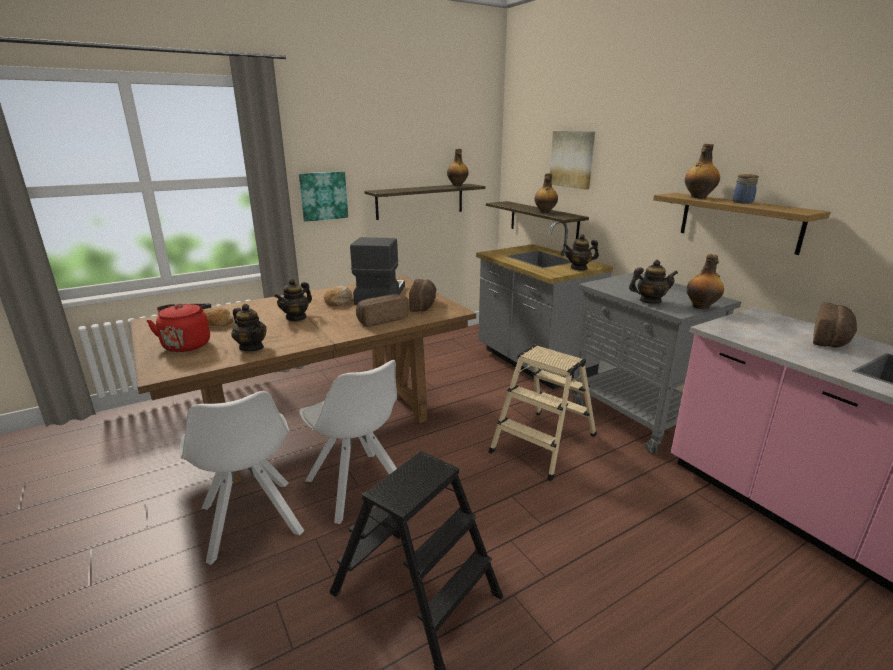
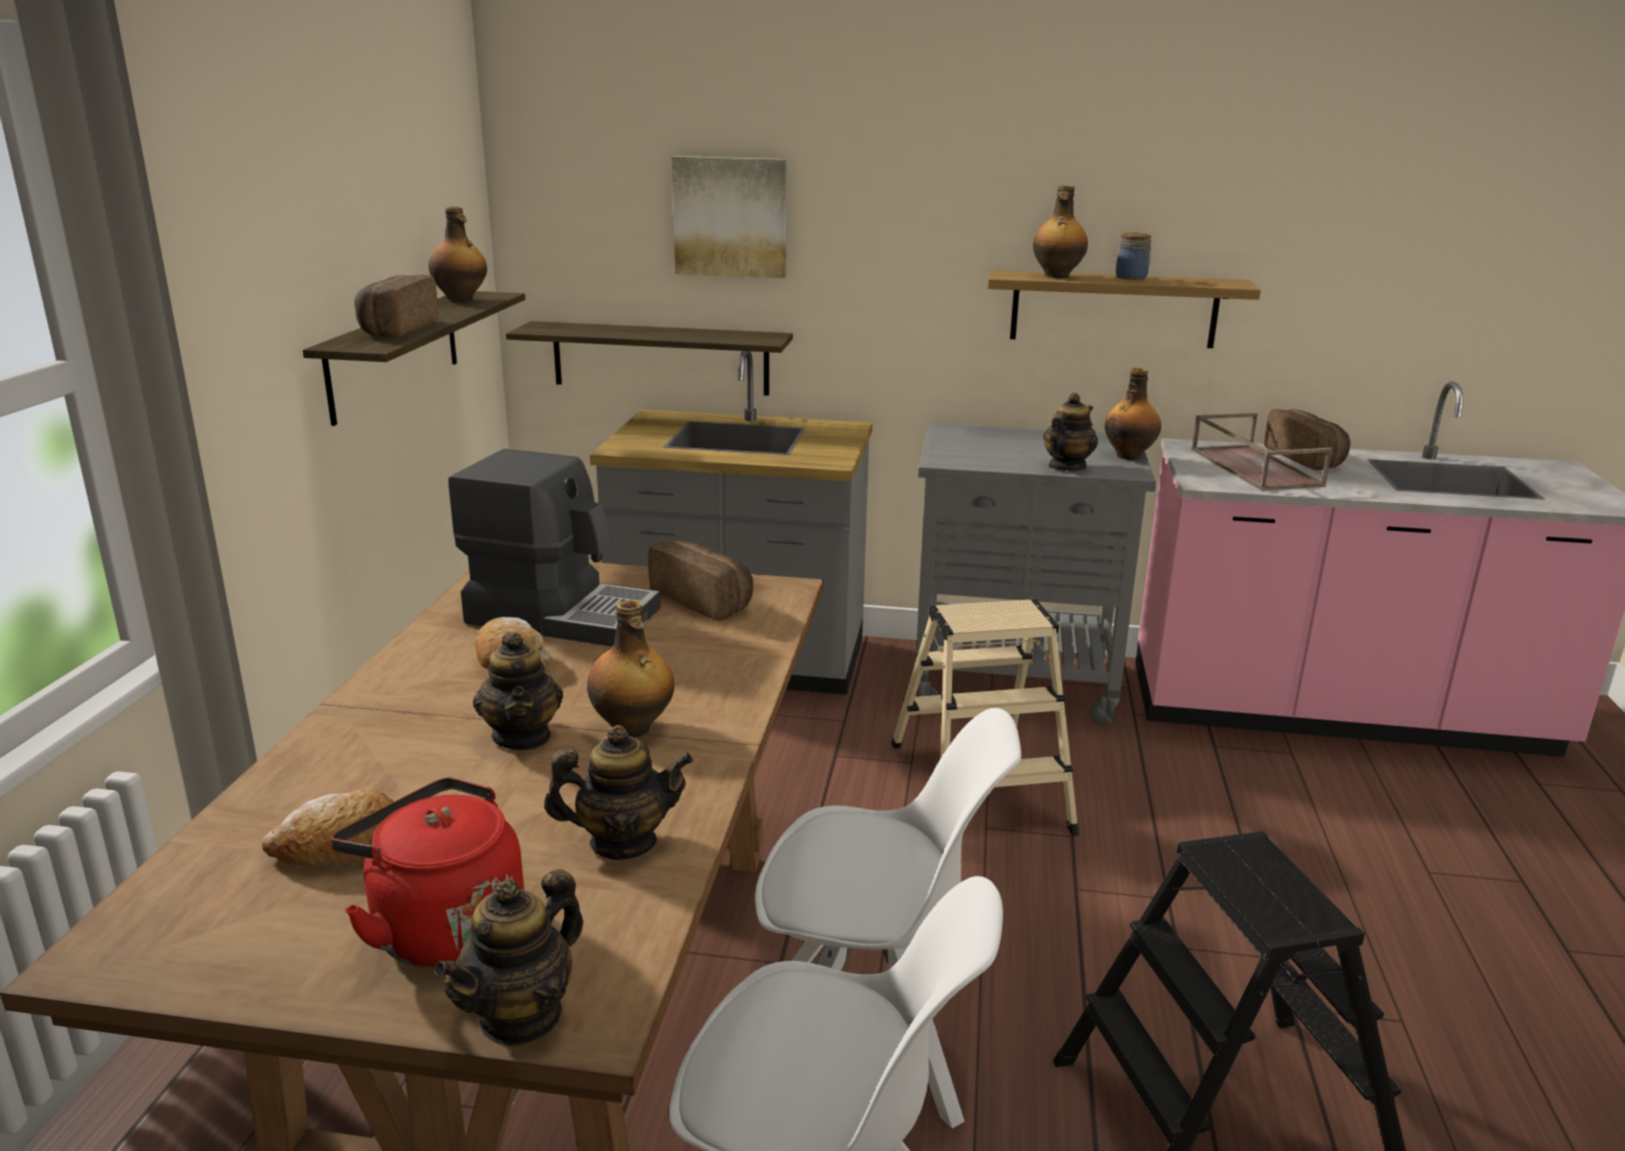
camera: 50 degrees left, 0 degrees up
picture [299,171,348,222] -> none
coffee machine [350,237,405,305] -> coffee machine turned 150 degrees clockwise [448,449,661,647]
bread [356,294,409,327] -> bread moved to [354,275,438,337]
bottle [535,173,558,213] -> bottle moved to [587,600,674,737]
teapot [563,234,599,271] -> teapot moved to [434,869,584,1047]
none -> brown tray [1191,413,1332,491]

